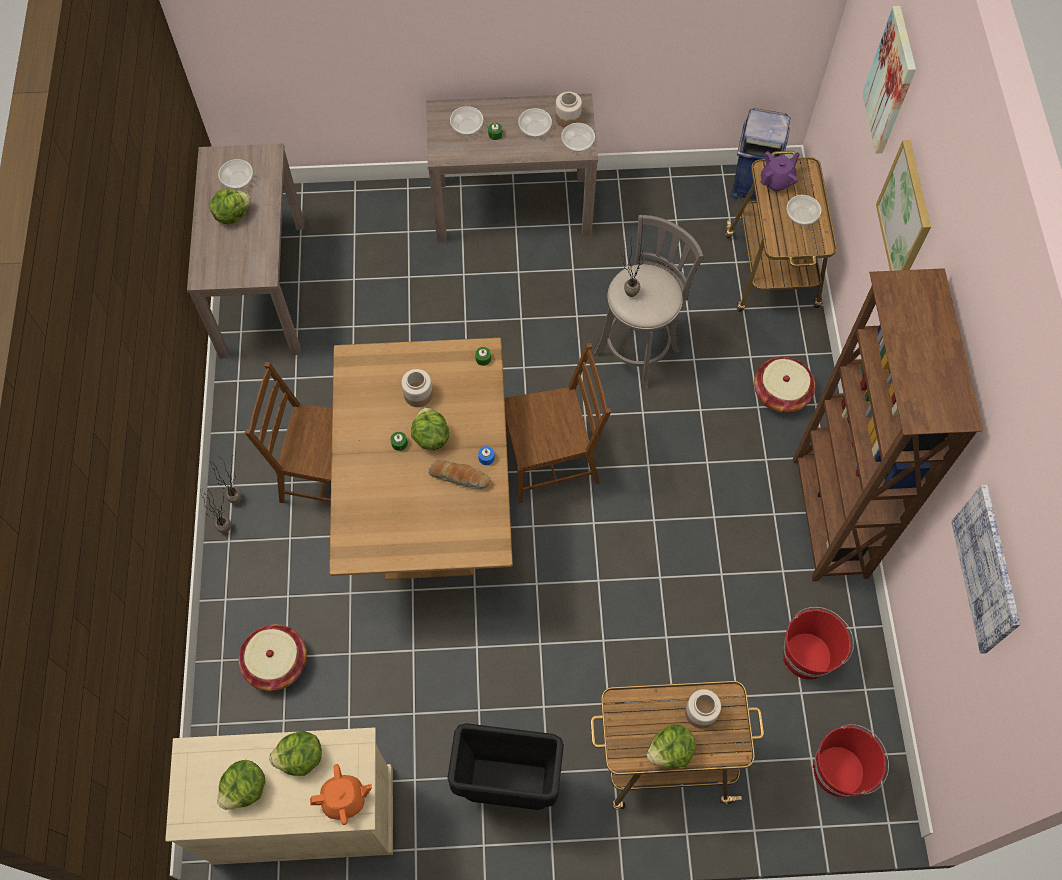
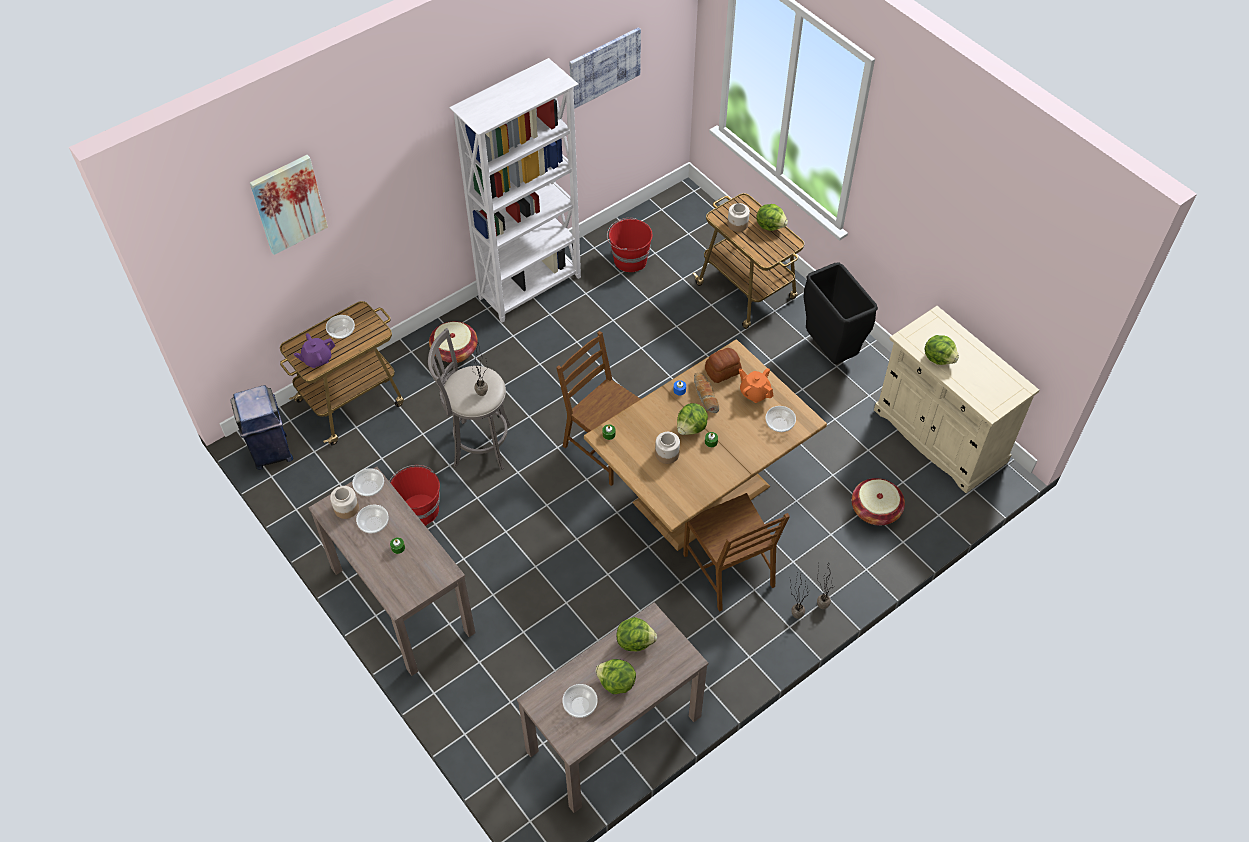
camera: 125 degrees left, 10 degrees down
lettuce [217,760,266,810] -> lettuce moved to [616,617,657,651]
orange teapot [310,764,372,825] -> orange teapot moved to [739,368,773,403]
bowl [450,106,483,135] -> bowl moved to [766,406,796,432]
purple teapot [761,151,800,192] -> purple teapot turned 45 degrees counterclockwise [294,333,335,368]
brown bookcase [793,268,984,581] -> white bookcase [449,58,581,323]
red bucket [813,724,889,797] -> red bucket moved to [389,465,440,526]
picture [876,140,931,271] -> none
none -> bread [705,348,742,383]

